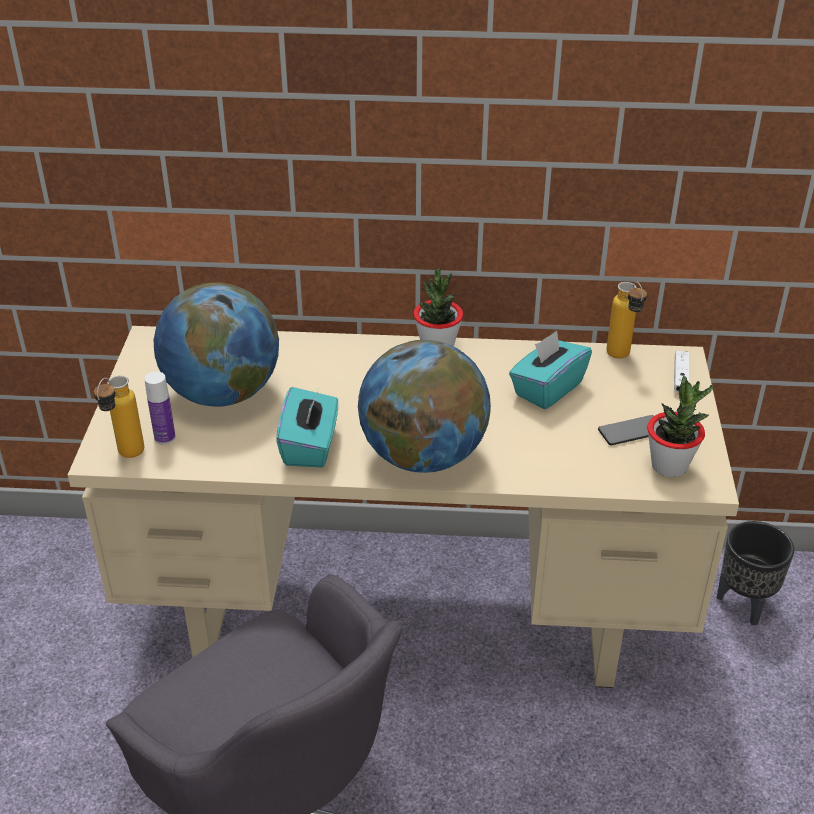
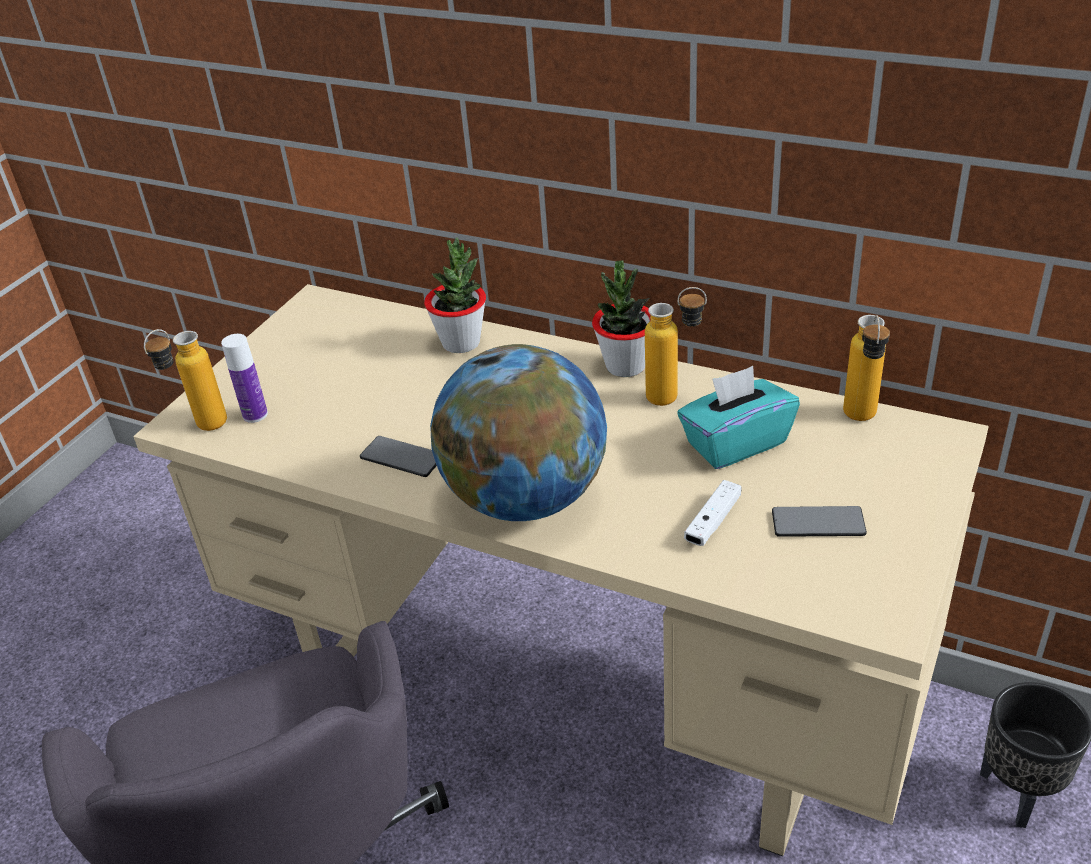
camera: 25 degrees right, 0 degrees up
globe [154,282,279,407] -> none
turquoise tissue box [276,387,338,468] -> phone [360,436,437,477]
potted plant [647,376,714,477] -> potted plant moved to [424,237,486,353]
white game controller [674,351,690,392] -> white game controller moved to [684,480,741,546]
none -> bottle [645,287,707,406]

